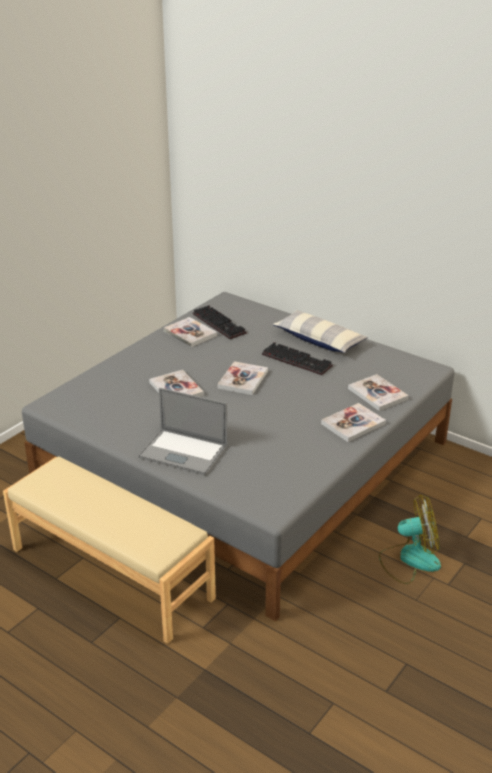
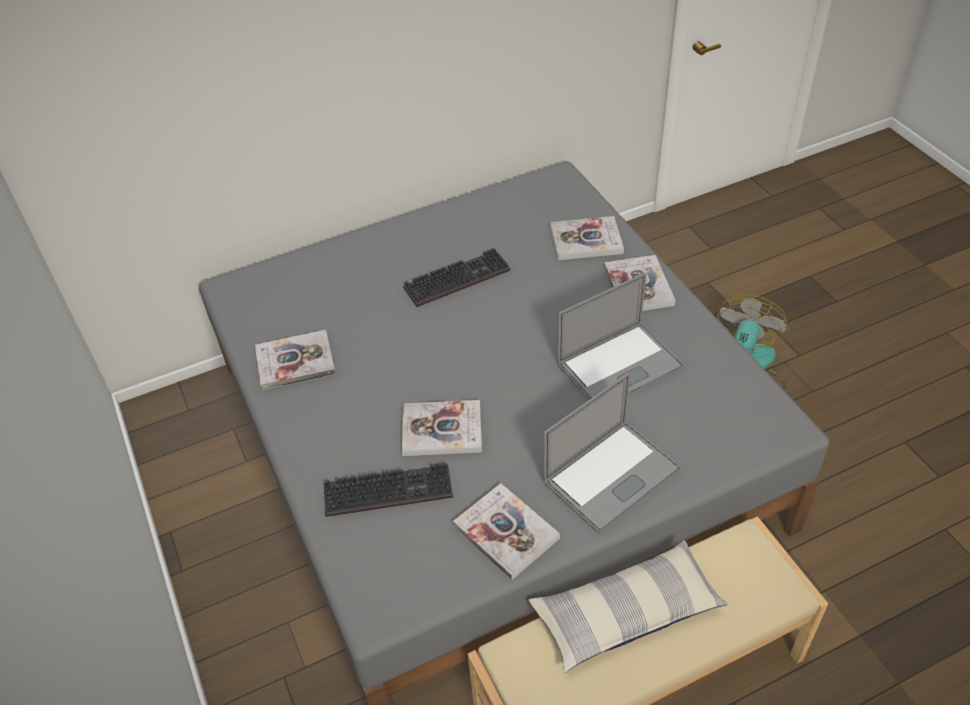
camera: 60 degrees left, 15 degrees up
keyboard [193,305,246,339] -> keyboard moved to [324,462,453,517]
book [218,361,268,395] -> book moved to [453,483,560,580]
pillow [272,310,368,353] -> pillow moved to [529,540,728,673]
none -> laptop [557,273,684,400]

